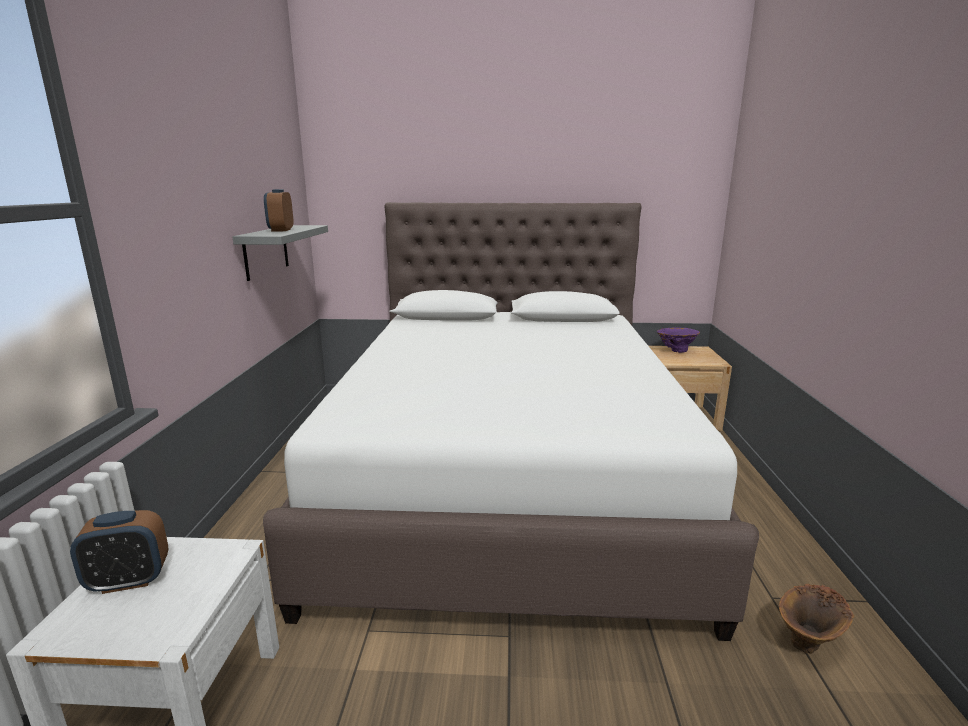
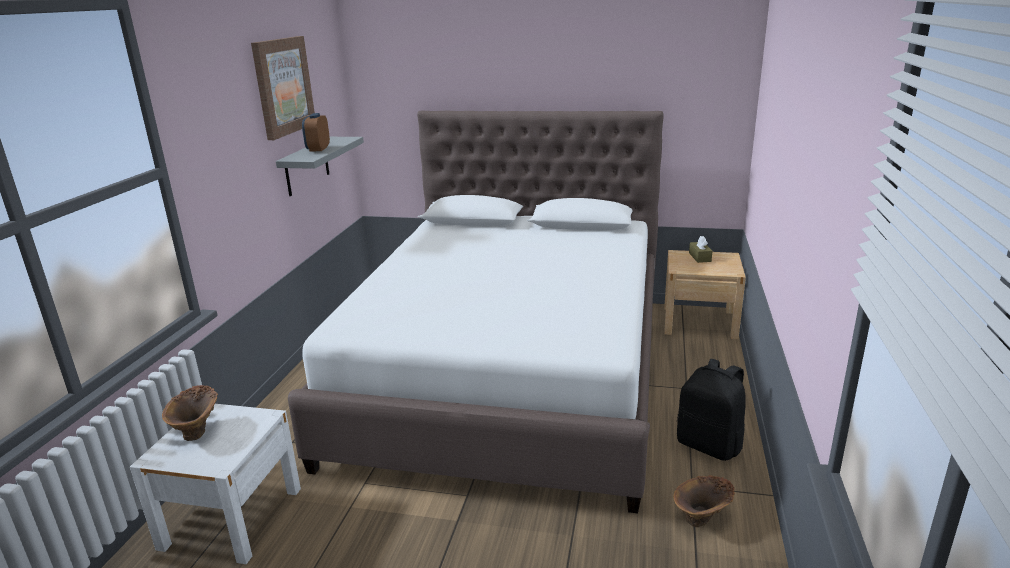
camera: 10 degrees right, 5 degrees up
alarm clock [70,510,168,594] -> brown vase [162,385,218,441]
purple vase [657,327,700,353] -> brown tissue box [689,236,713,263]
none -> picture [251,36,315,140]
none -> black backpack [677,359,746,461]

